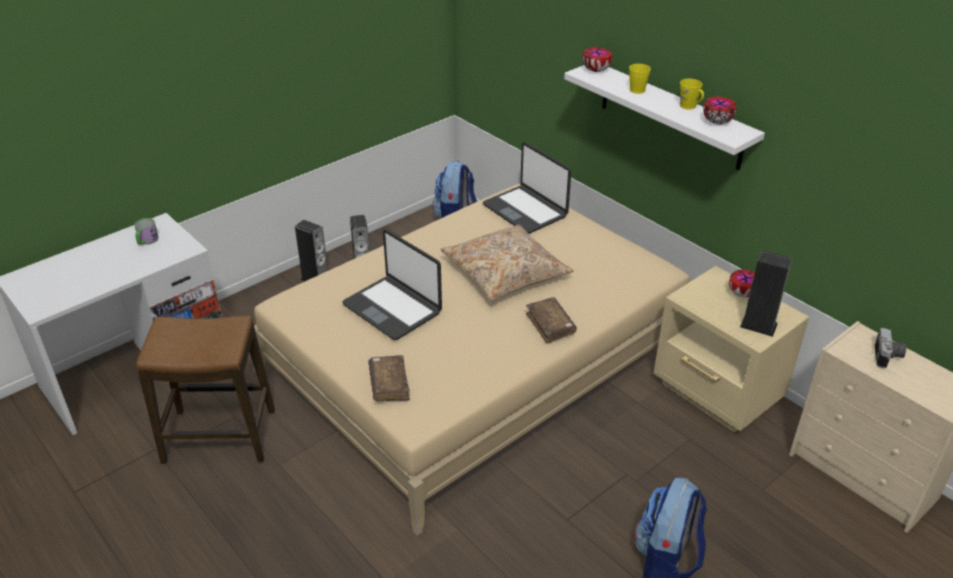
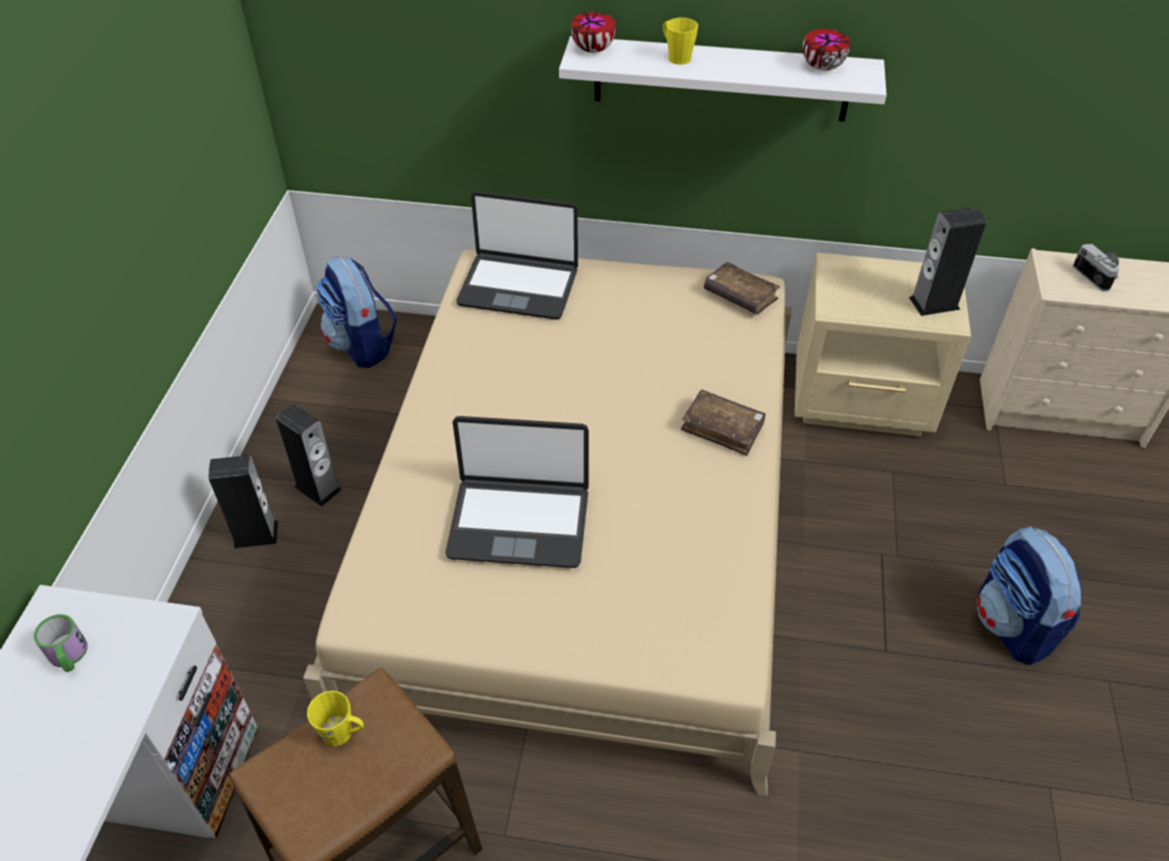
camera: 40 degrees left, 10 degrees up
brown book [368,355,410,402] -> brown book moved to [704,262,780,314]
beige pillow [441,224,573,301] -> none
yellow mug [680,79,704,110] -> yellow mug moved to [307,691,364,746]
bowl [729,270,755,297] -> none

